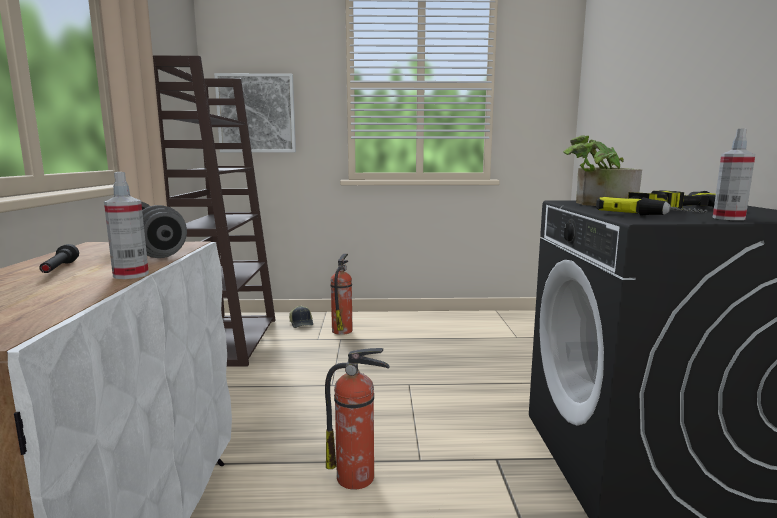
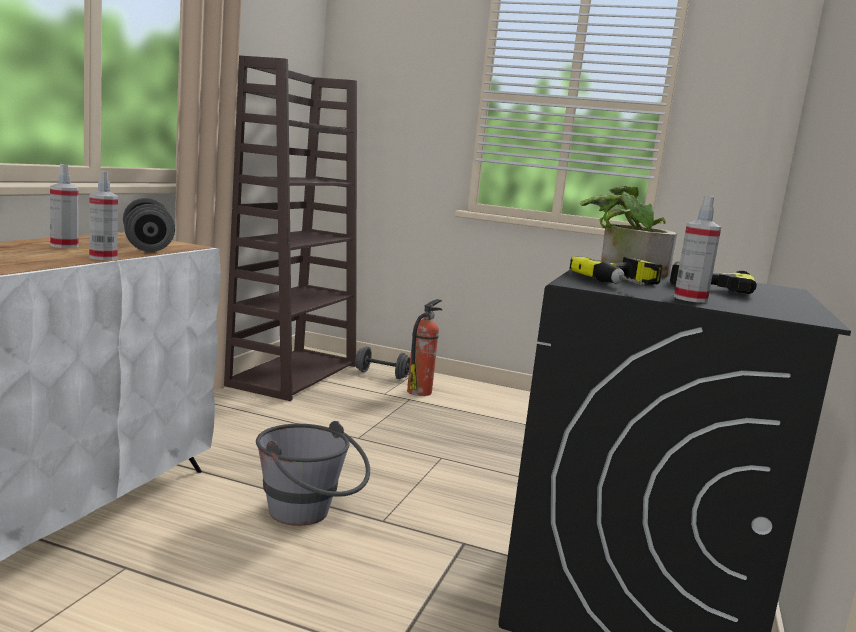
camera: 20 degrees right, 0 degrees up
black flashlight [39,244,79,273] -> spray bottle [50,164,79,248]
picture [214,73,296,152] -> none
cap [289,305,313,328] -> grey dumbbell [355,346,410,379]
fire extinguisher [325,348,390,490] -> grey bucket [256,421,370,526]

